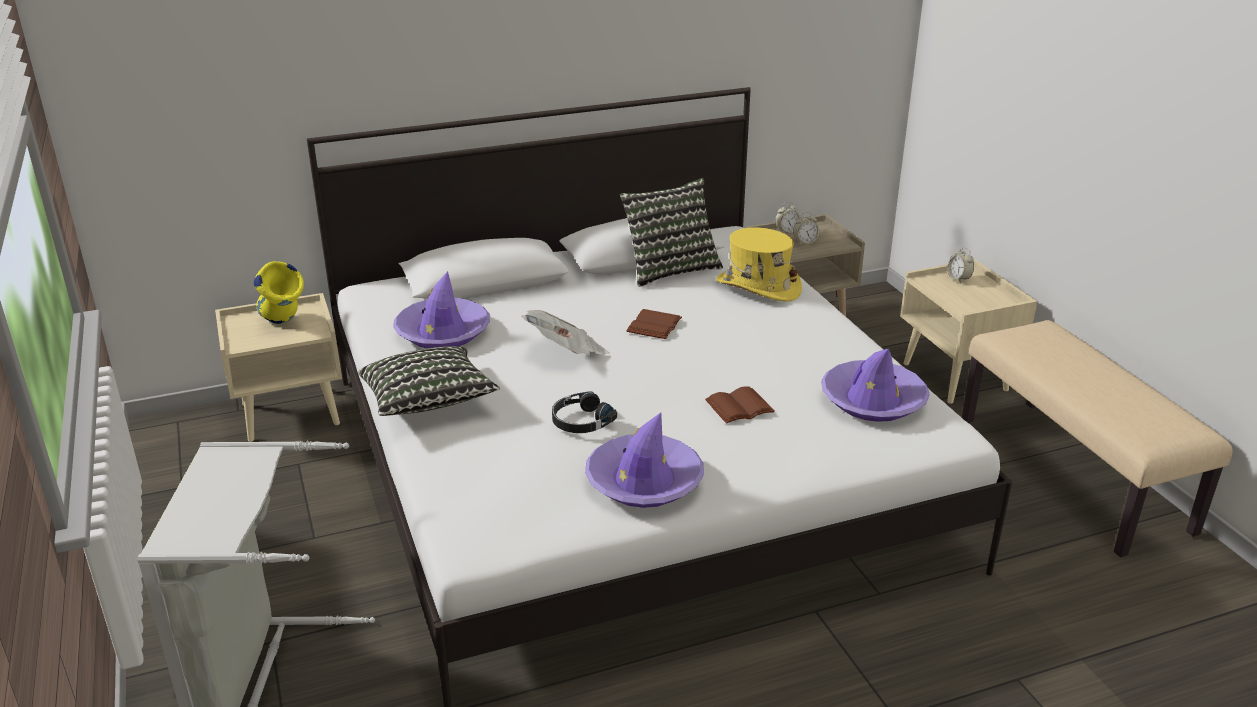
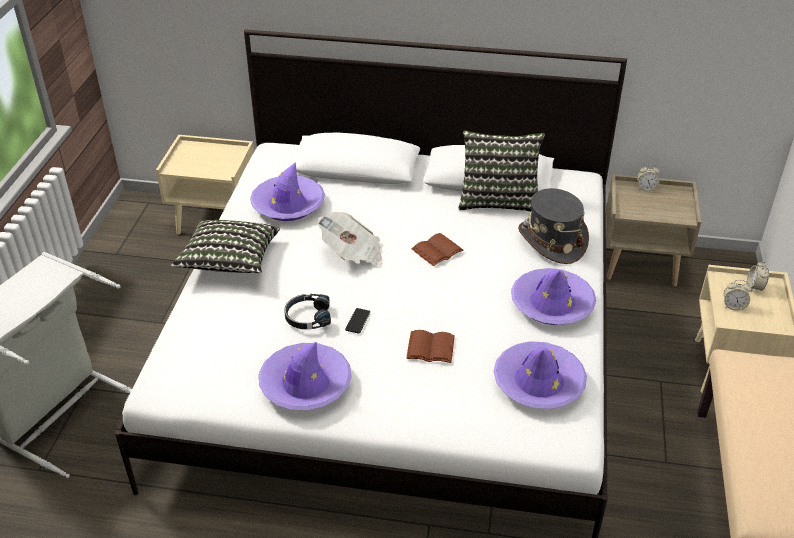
camera: 30 degrees right, 10 degrees up
yellow vase [254,261,304,324] -> none
yellow hat [716,228,802,302] -> grey hat [518,188,589,264]
alarm clock [793,212,819,244] -> alarm clock moved to [724,280,751,311]
none -> phone [345,308,370,334]
none -> purple hat [511,268,596,325]

